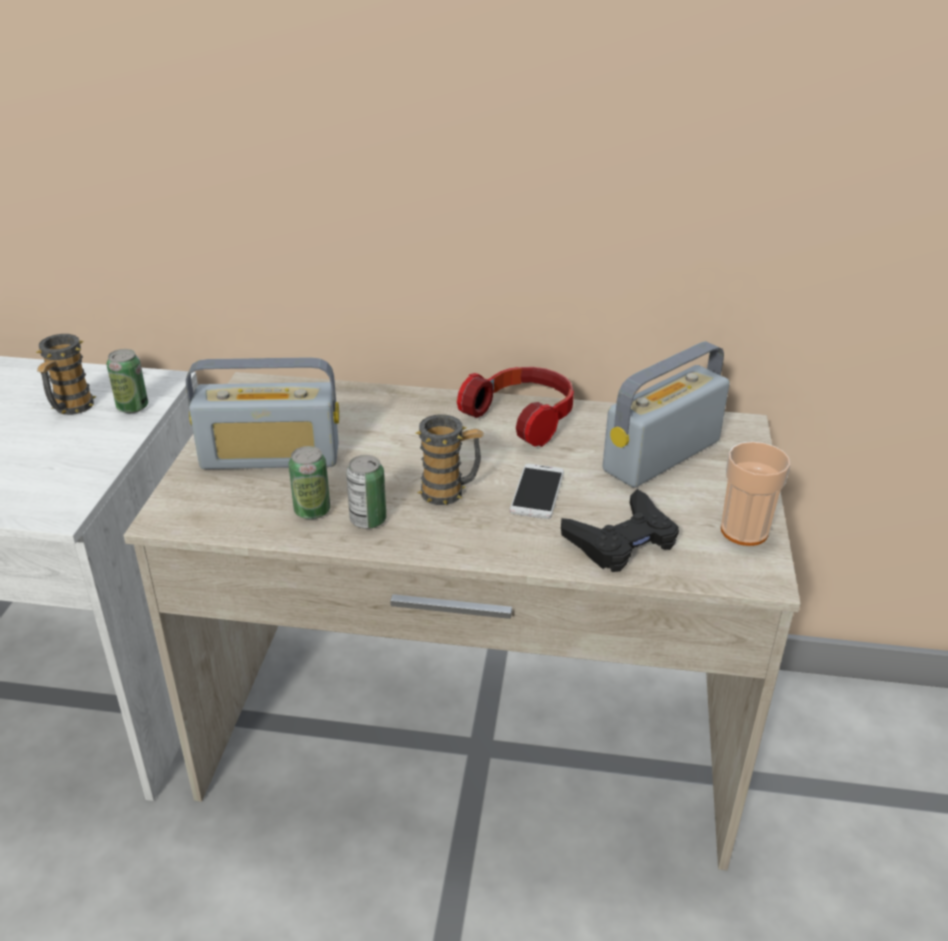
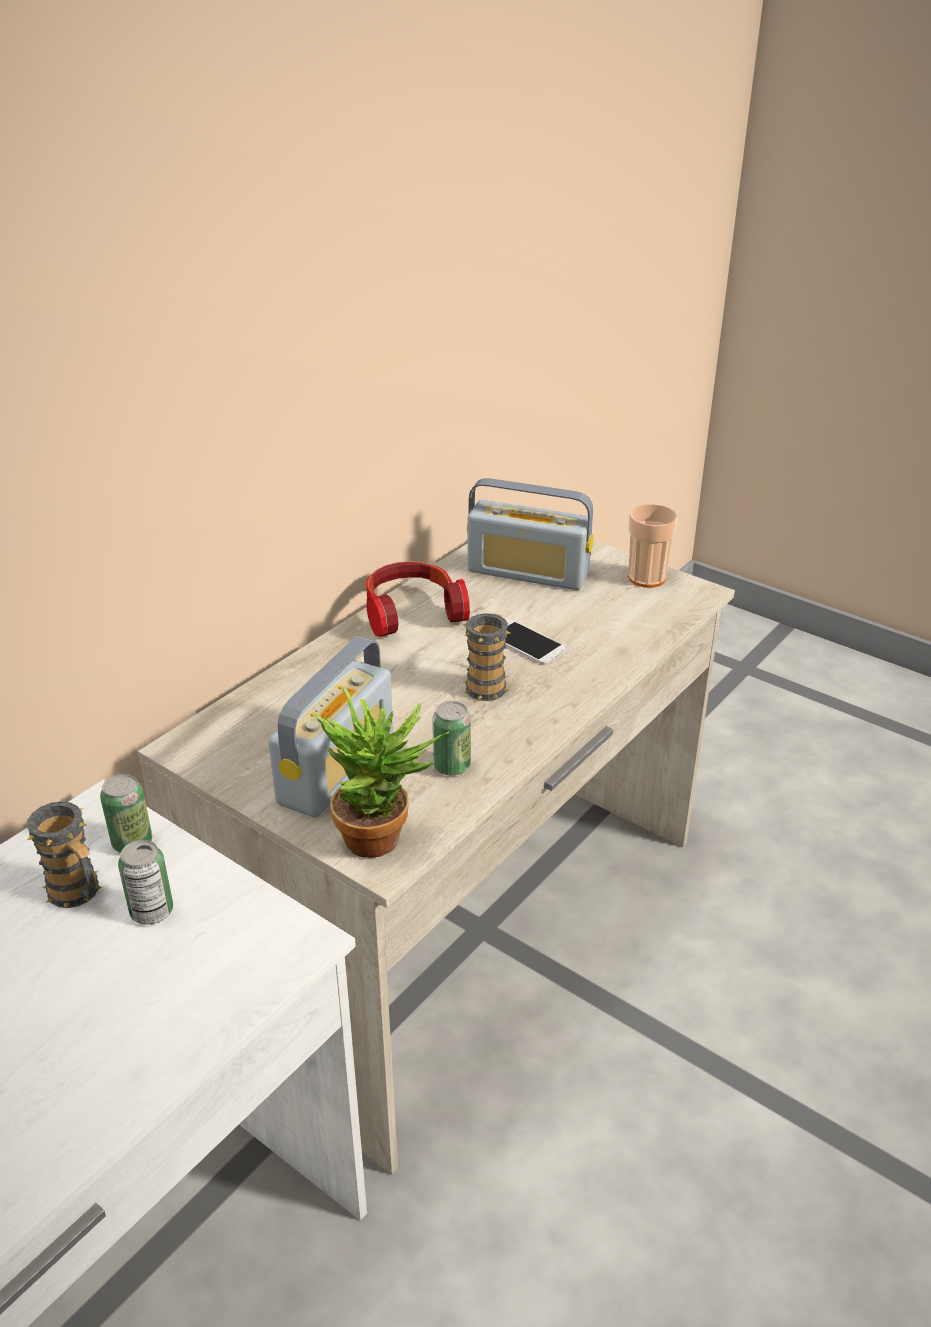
camera: 60 degrees left, 0 degrees up
can [346,455,386,529] -> can moved to [118,840,173,925]
black game controller [561,489,679,572] -> none
radio [603,341,730,488] -> radio turned 60 degrees counterclockwise [467,478,594,590]
none -> potted plant [315,686,449,858]

